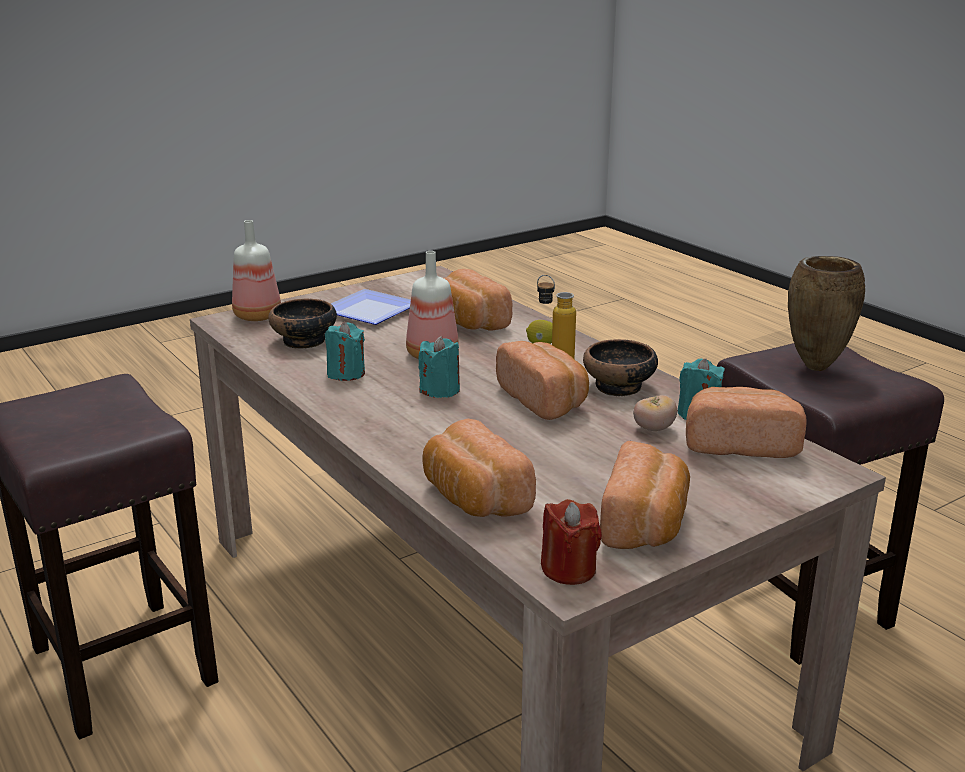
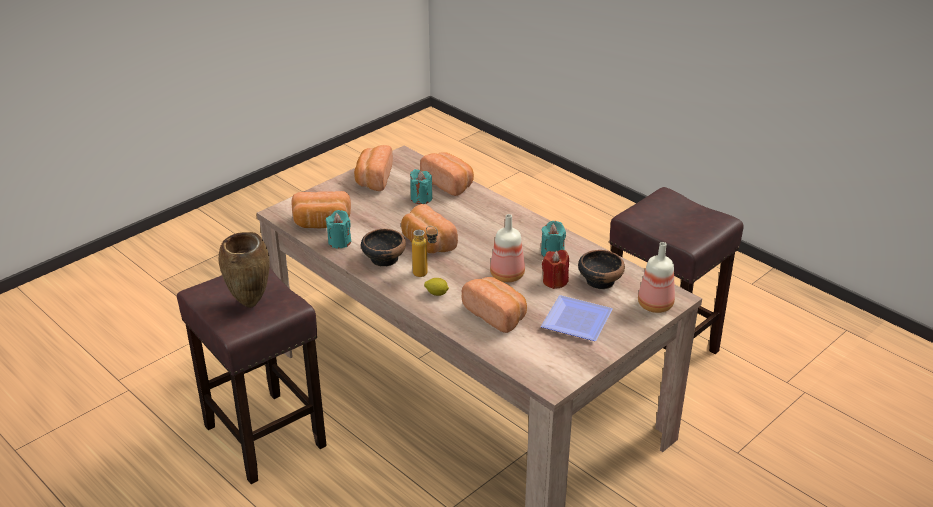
camera: 170 degrees right, 10 degrees up
turquoise candle [418,336,460,398] -> turquoise candle moved to [410,169,432,204]
red candle [541,499,602,585] -> red candle moved to [542,250,569,289]
tomato [633,395,677,431] -> none

